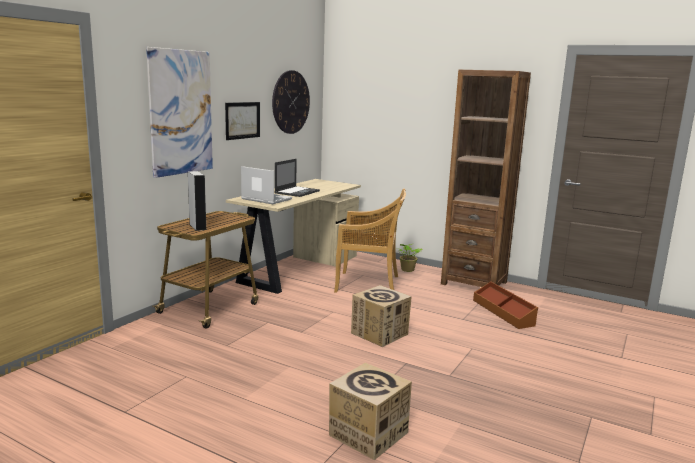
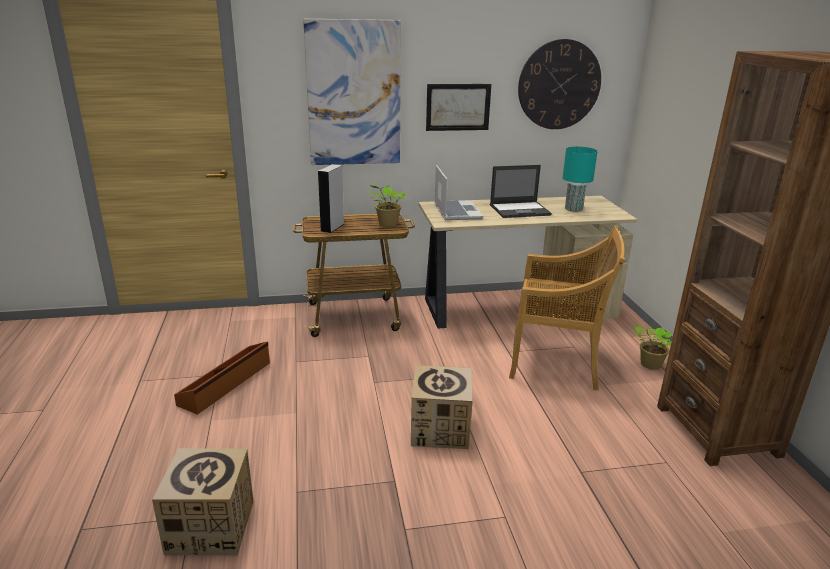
camera: 50 degrees right, 10 degrees up
beige chair [334,188,406,293] -> beige chair turned 45 degrees counterclockwise [509,225,625,391]
brown storage box [473,282,538,329] -> brown storage box moved to [174,341,270,415]
none -> potted plant [367,185,407,227]
none -> turquoise table lamp [563,147,597,212]

